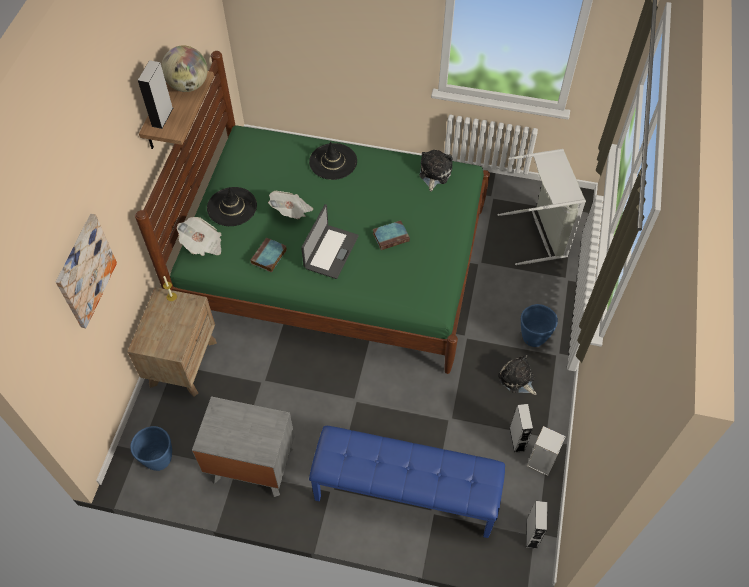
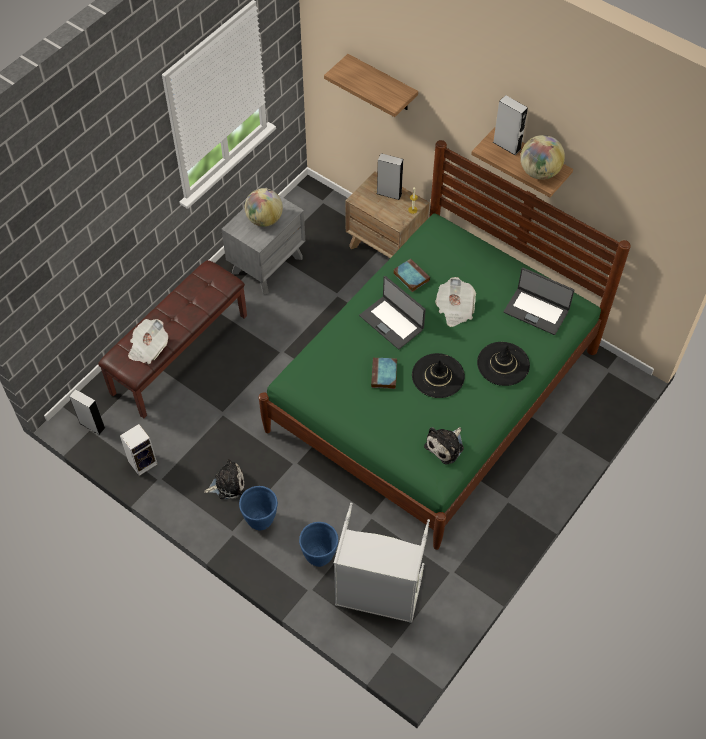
camera: 115 degrees right, 0 degrees up
picture [56,214,117,328] -> shelf [324,54,418,117]
blue planter [130,426,172,471] -> blue planter moved to [299,522,338,567]
newspaper [177,217,221,256] -> newspaper moved to [128,319,168,364]
black hat [207,187,257,226] -> black hat moved to [412,353,465,398]
blue bench [309,426,505,538] -> brown bench [98,260,247,418]
plush toy [419,150,453,192] -> plush toy turned 90 degrees clockwise [424,427,464,464]
grey speaker [510,404,533,453] -> grey speaker moved to [377,153,403,200]
none -> globe [245,188,283,227]
none -> laptop [504,267,575,335]

